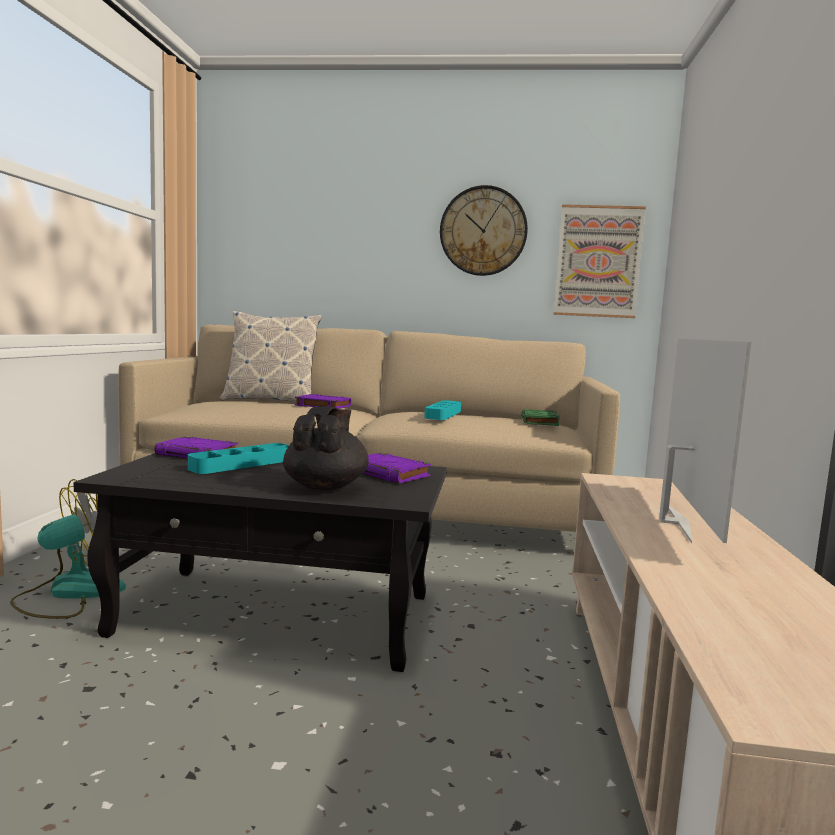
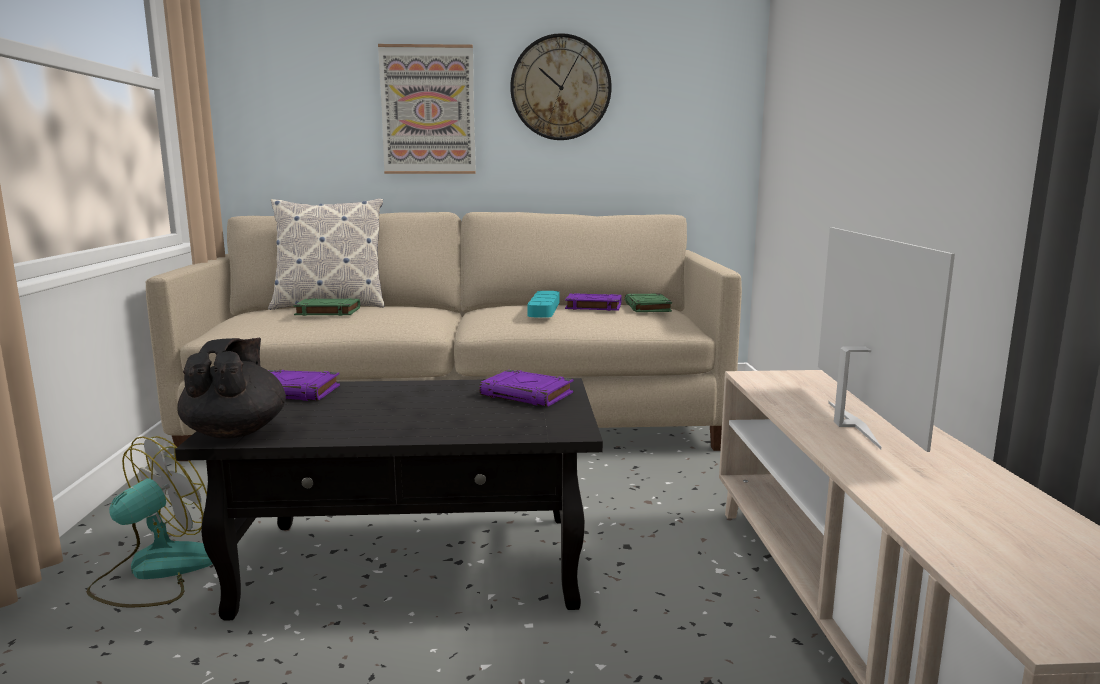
camera: 10 degrees left, 5 degrees up
turquoise tray [188,443,289,474] -> none
black teapot [283,406,369,491] -> black teapot moved to [178,337,286,439]
purple book [295,394,352,409] -> purple book moved to [565,293,621,311]
picture [553,204,646,318] -> picture moved to [378,44,476,174]
none -> green book [293,298,360,316]

